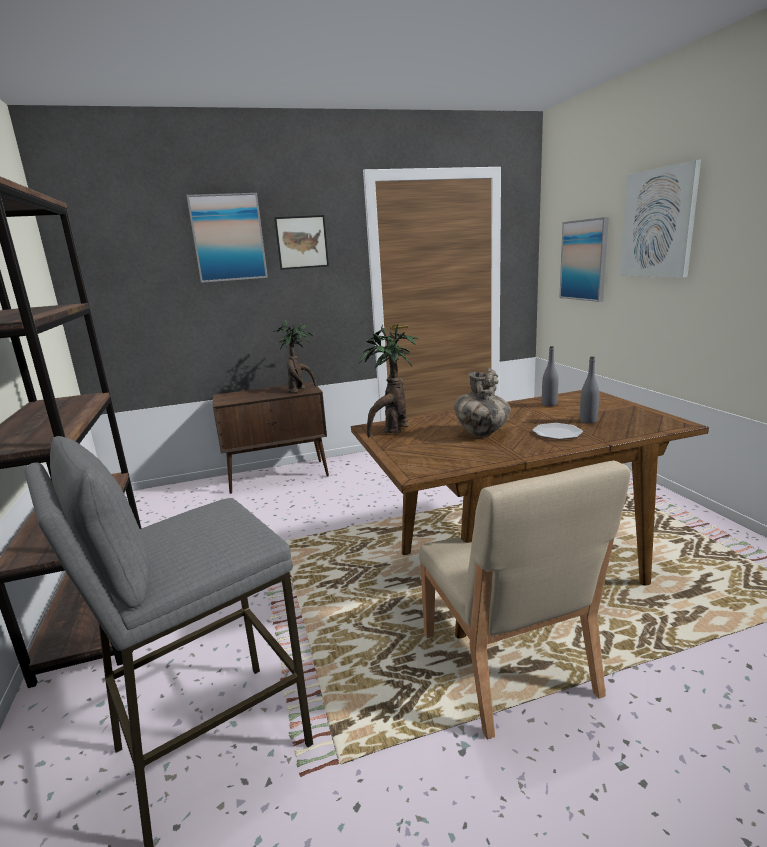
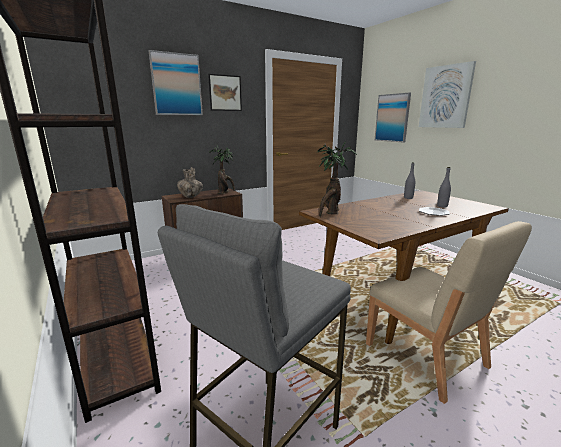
camera: 15 degrees left, 0 degrees up
vase [454,367,511,436] -> vase moved to [177,167,203,198]

